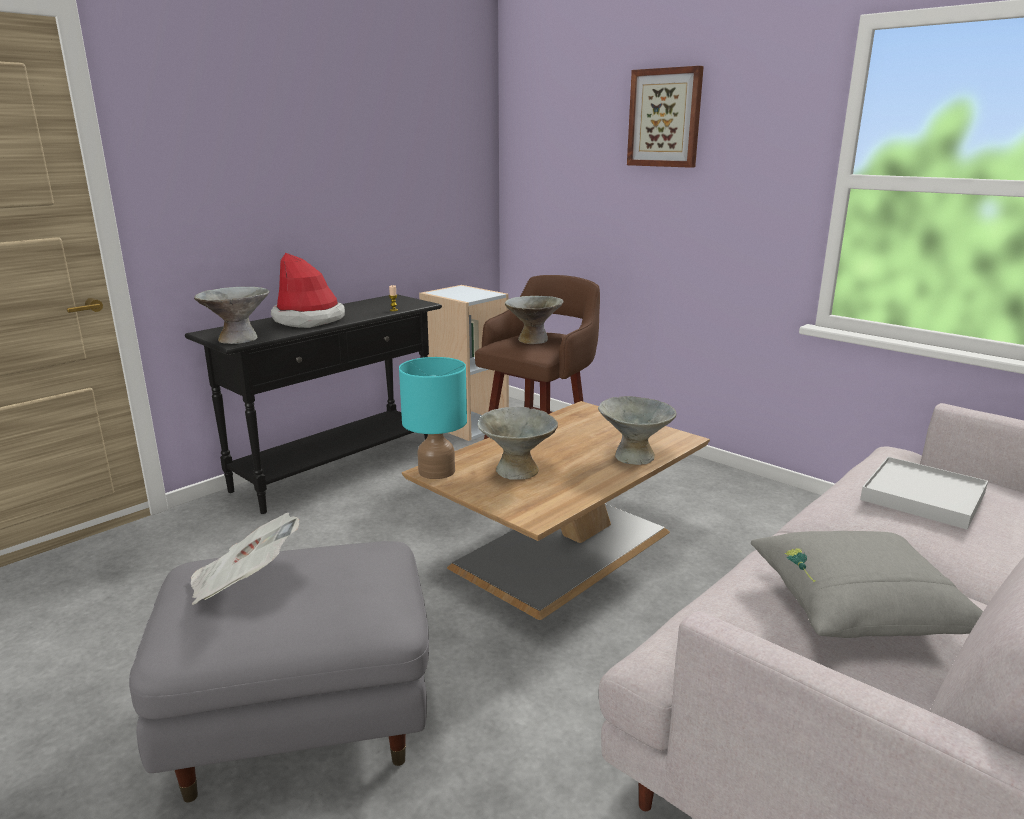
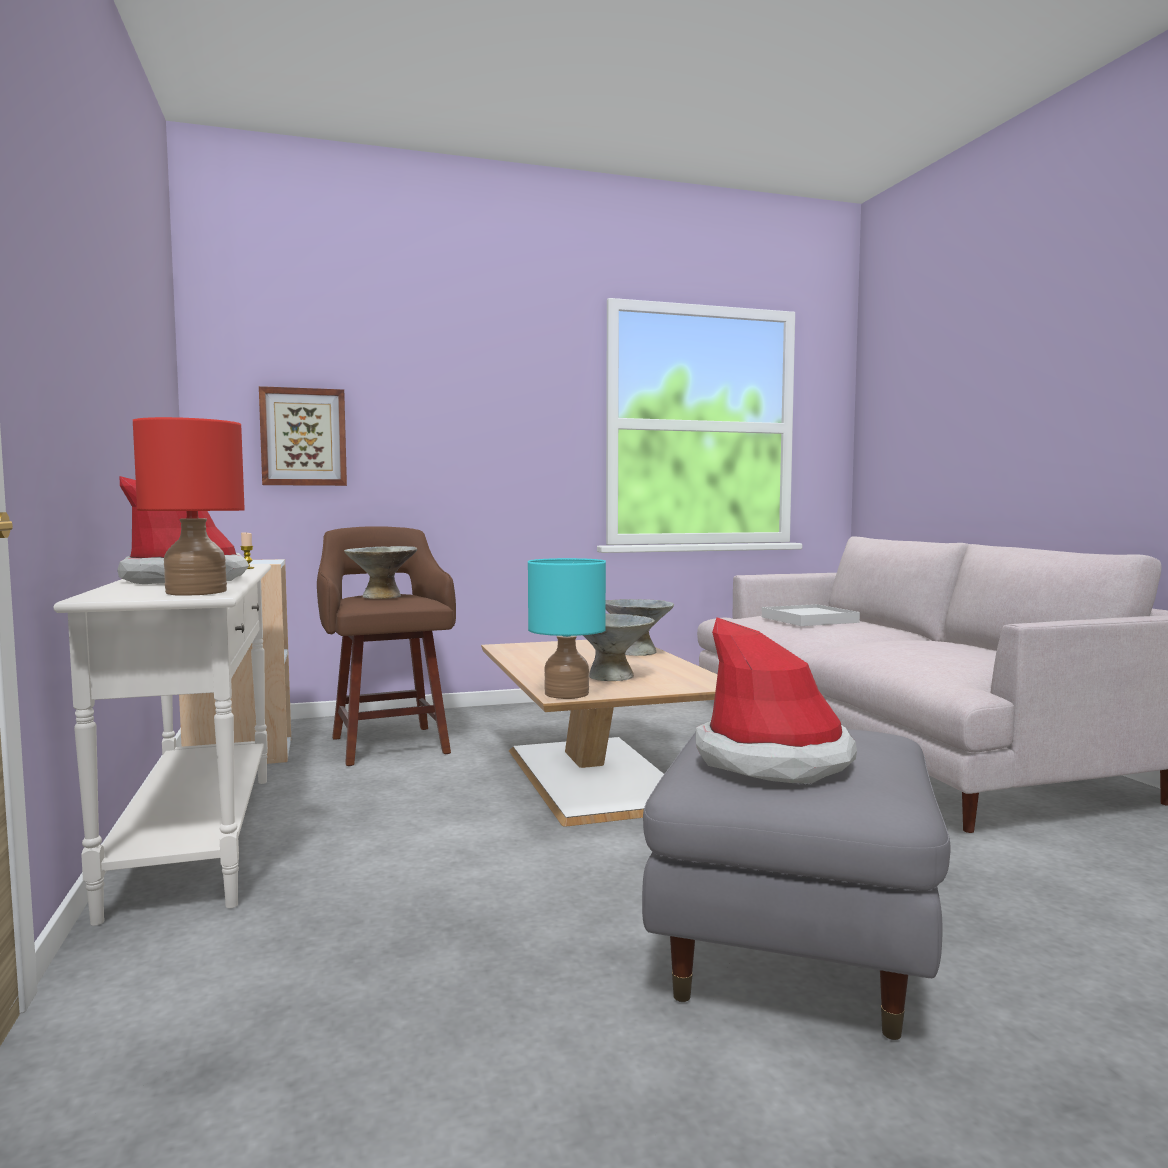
camera: 60 degrees left, 15 degrees down
black console table [185,294,442,514] -> white console table [54,564,271,926]
newspaper [191,513,299,605] -> hat [696,617,857,784]
grey bowl [194,287,269,344] -> red table lamp [133,417,245,596]
picture [627,66,704,168] -> picture moved to [259,386,347,486]
grey pillow [751,531,983,638] -> none

